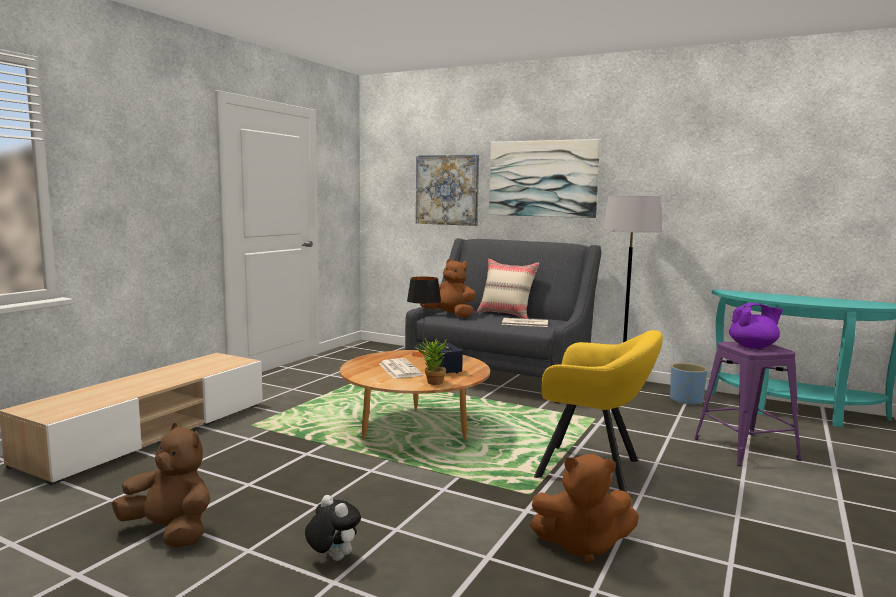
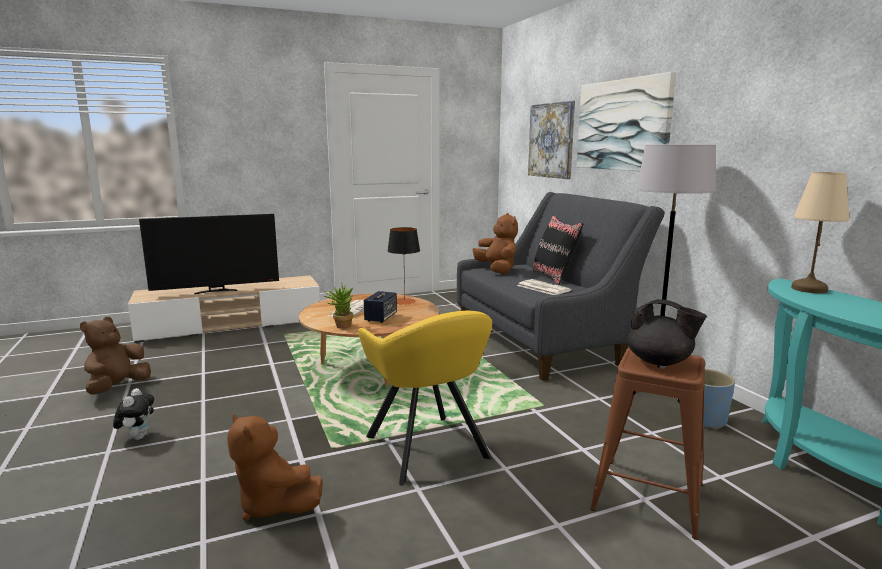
camera: 40 degrees right, 5 degrees up
brown plush toy [112,423,210,548] -> brown plush toy turned 135 degrees counterclockwise [80,317,151,395]
beige pillow [477,259,539,319] -> black pillow [532,215,583,285]
purple stool [694,341,801,466] -> brown stool [590,348,705,540]
purple teapot [729,303,783,349] -> black teapot [627,299,707,366]
none -> television [139,214,279,294]
none -> beige table lamp [791,172,850,293]

